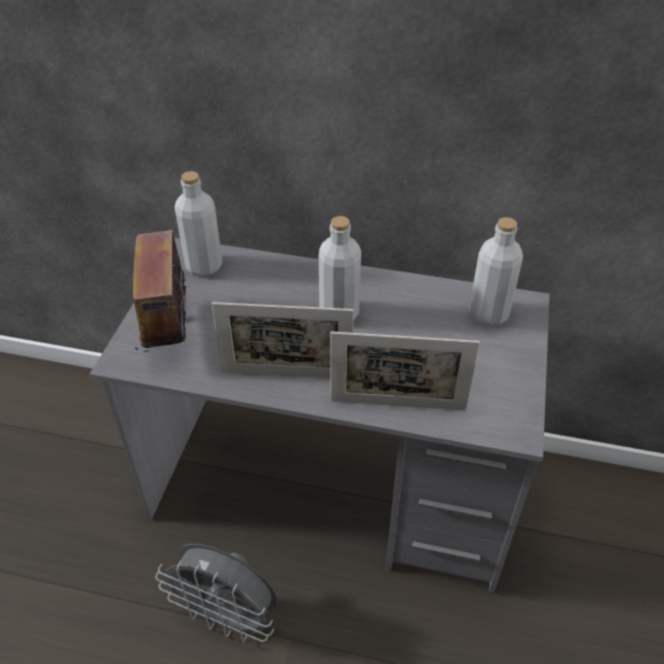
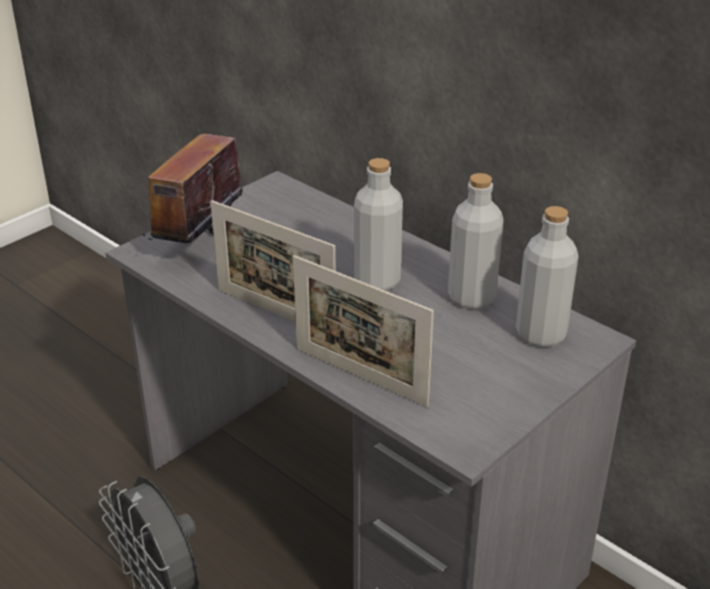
camera: 30 degrees right, 10 degrees down
grey bottle [175,171,222,276] -> grey bottle moved to [448,173,504,309]

